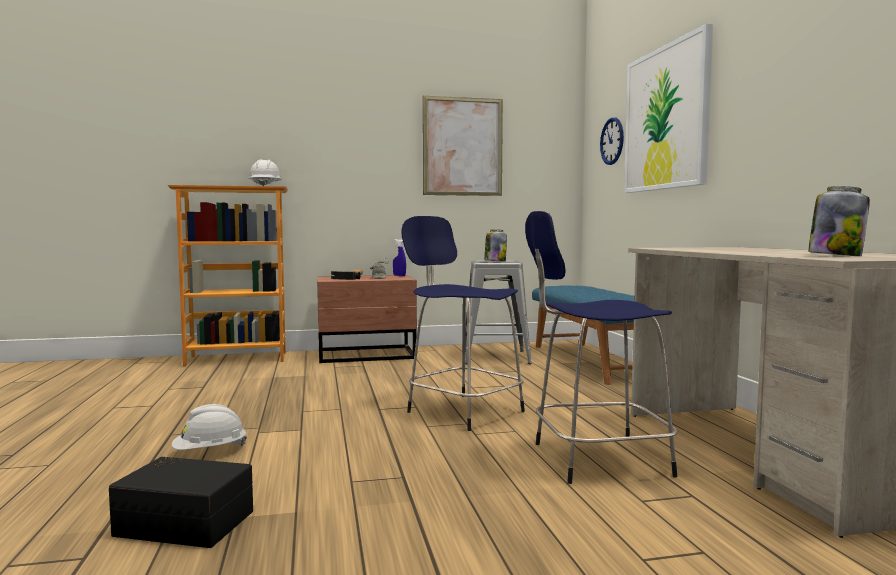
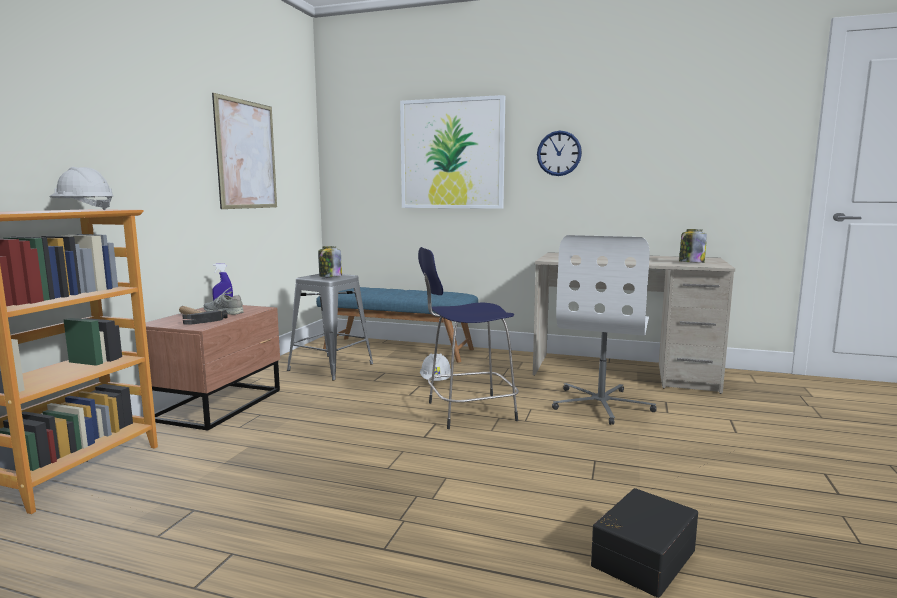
camera: 60 degrees left, 5 degrees up
white hard hat [172,404,247,450] -> white hard hat moved to [420,353,451,381]
blue stool [525,211,678,484] -> white office chair [552,235,657,425]
wall clock [600,118,624,165] -> wall clock moved to [537,131,582,176]

